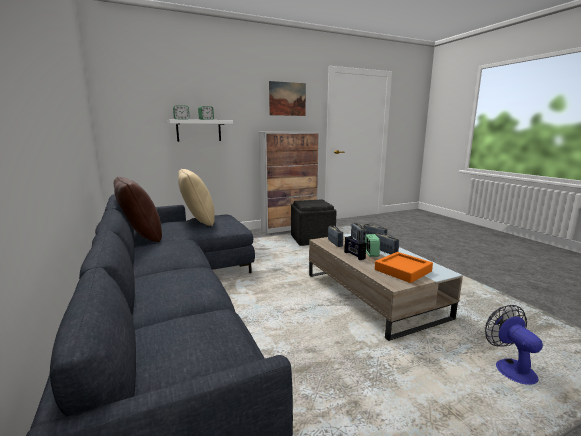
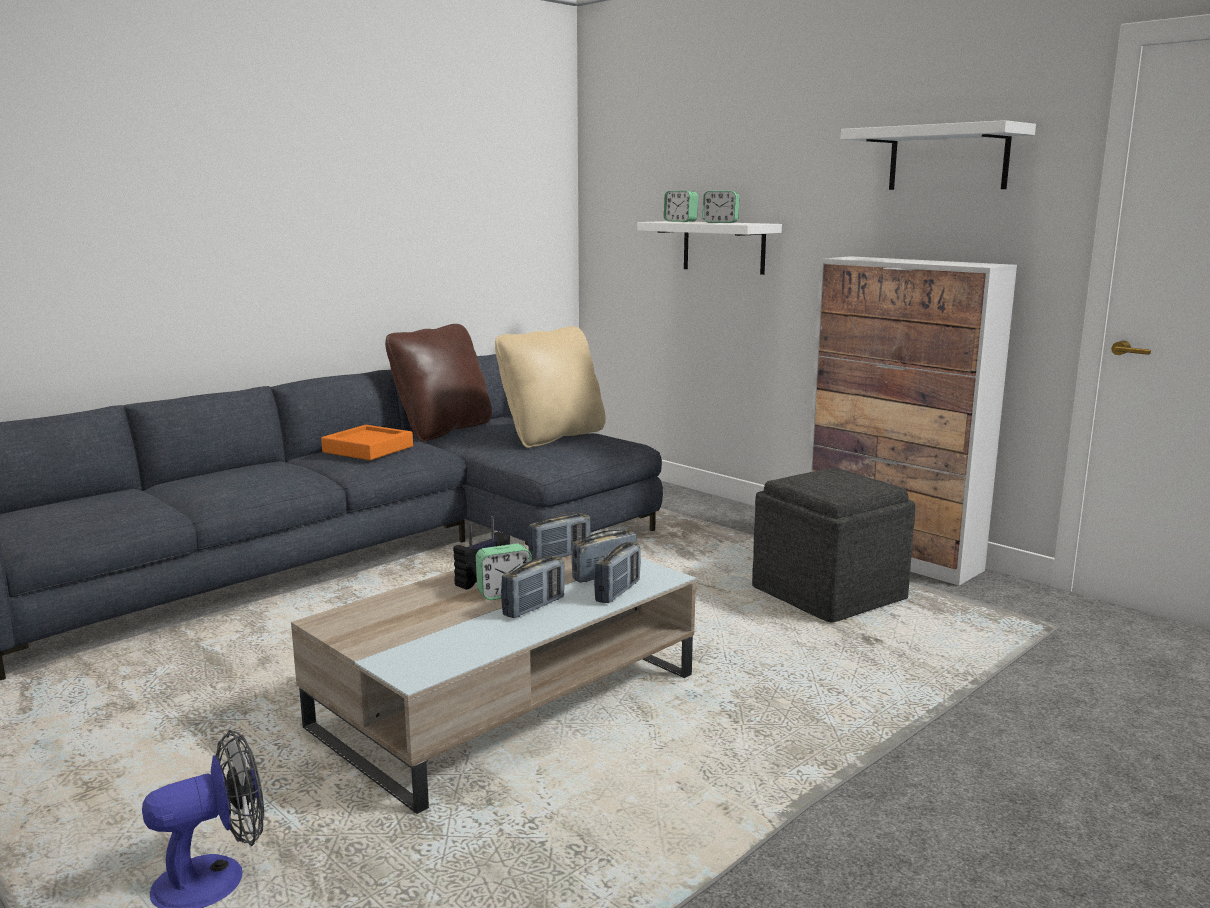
camera: 70 degrees right, 0 degrees up
picture [269,81,306,116] -> white shelf [841,120,1036,190]
orange tray [375,252,433,283] -> orange tray moved to [321,425,413,460]

